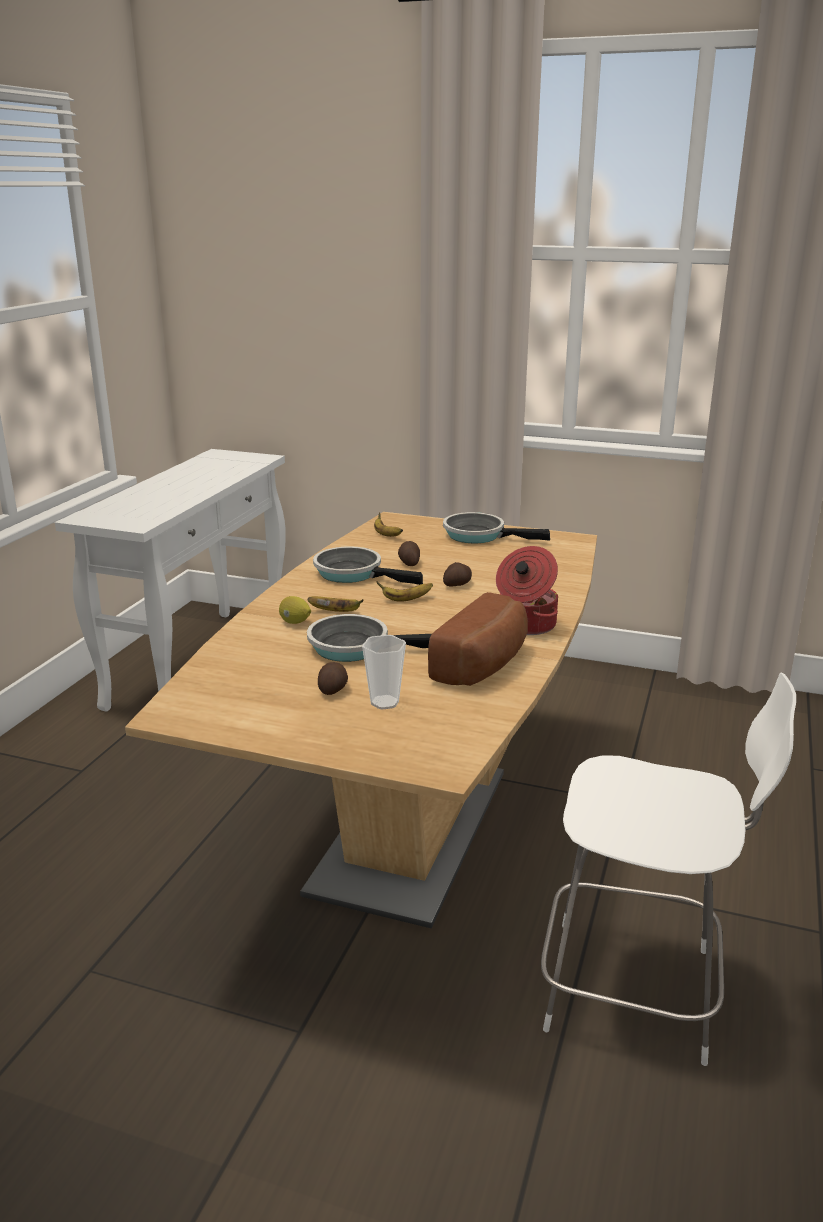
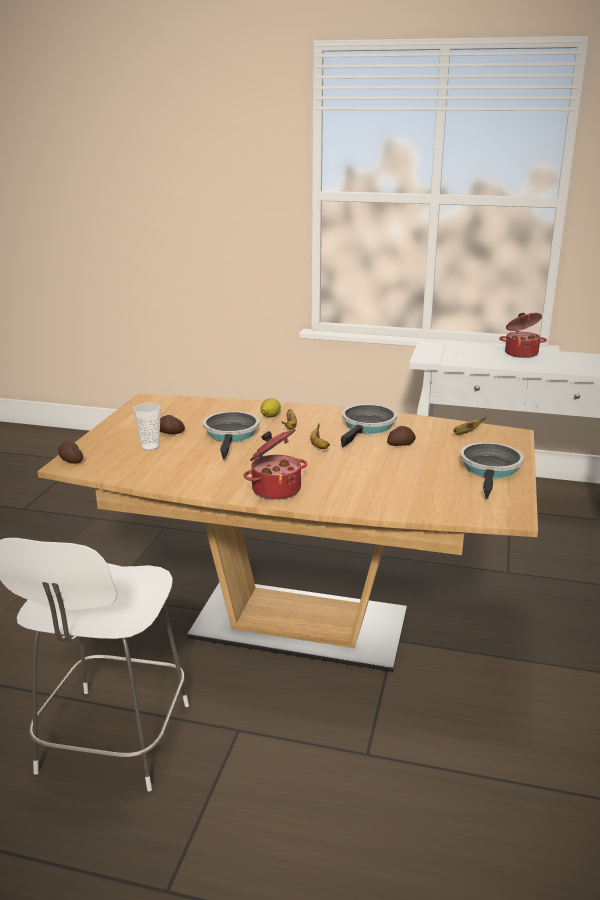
camera: 85 degrees right, 0 degrees up
bread [428,592,528,686] -> none
potato [443,562,472,587] -> potato moved to [58,441,83,464]
none -> cooking pot [499,313,547,358]

